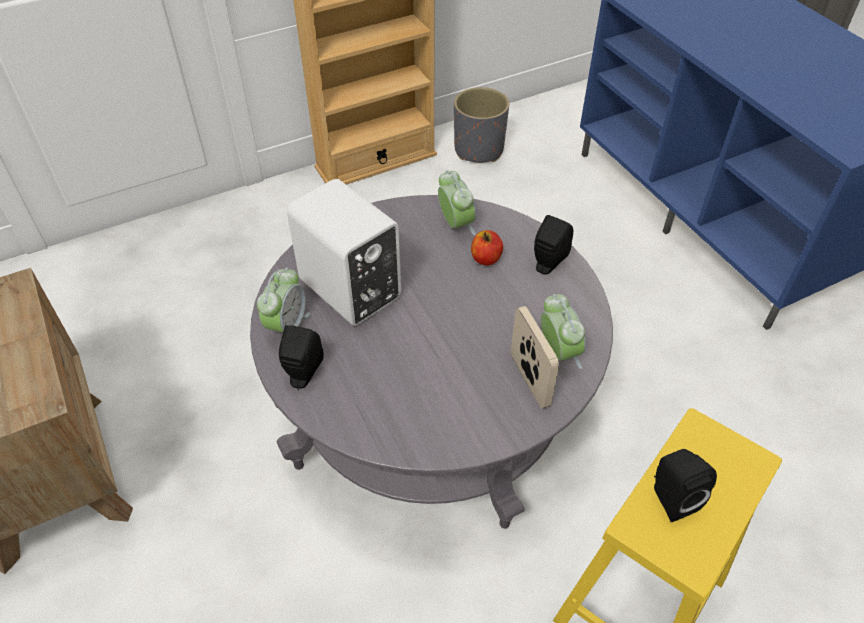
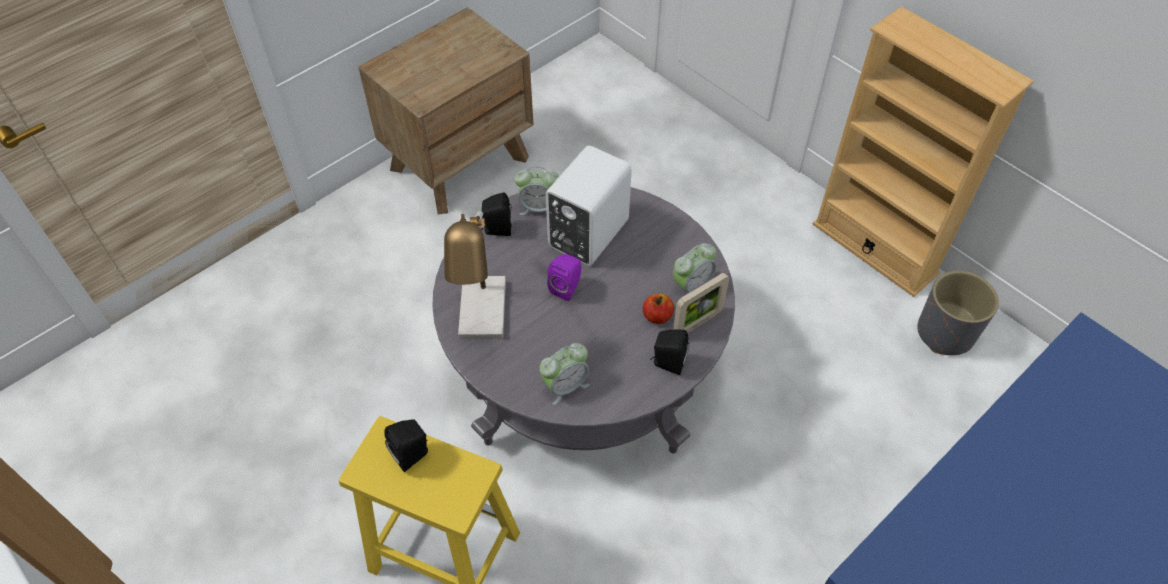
camera: 75 degrees right, 5 degrees up
picture frame [511,306,559,409] -> picture frame moved to [673,273,729,333]
none -> table lamp [444,211,506,339]
none -> purple speaker [547,254,581,301]

